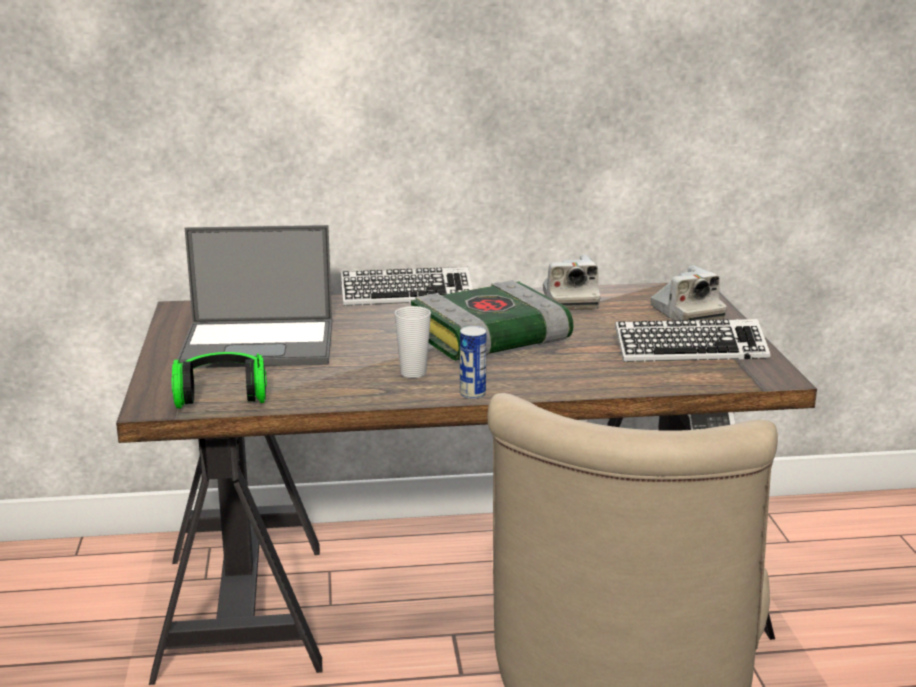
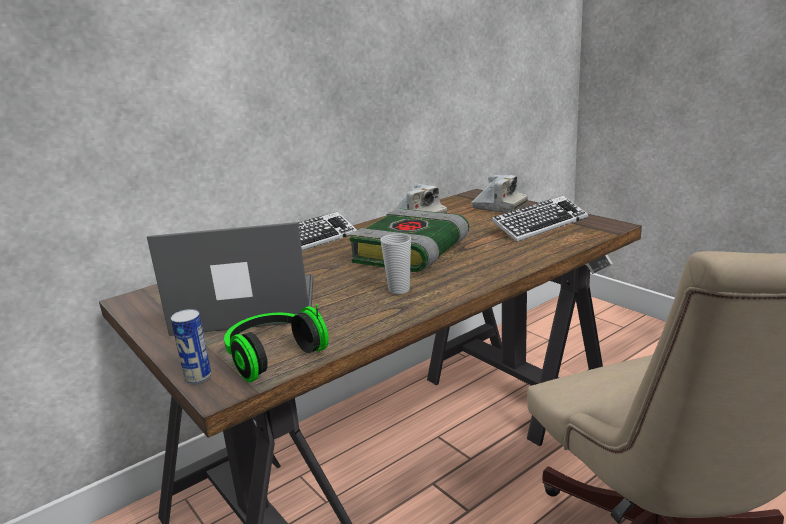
camera: 30 degrees left, 0 degrees up
laptop [177,225,332,368] -> laptop turned 150 degrees counterclockwise [147,222,313,336]
can [460,326,487,399] -> can moved to [171,309,211,384]

